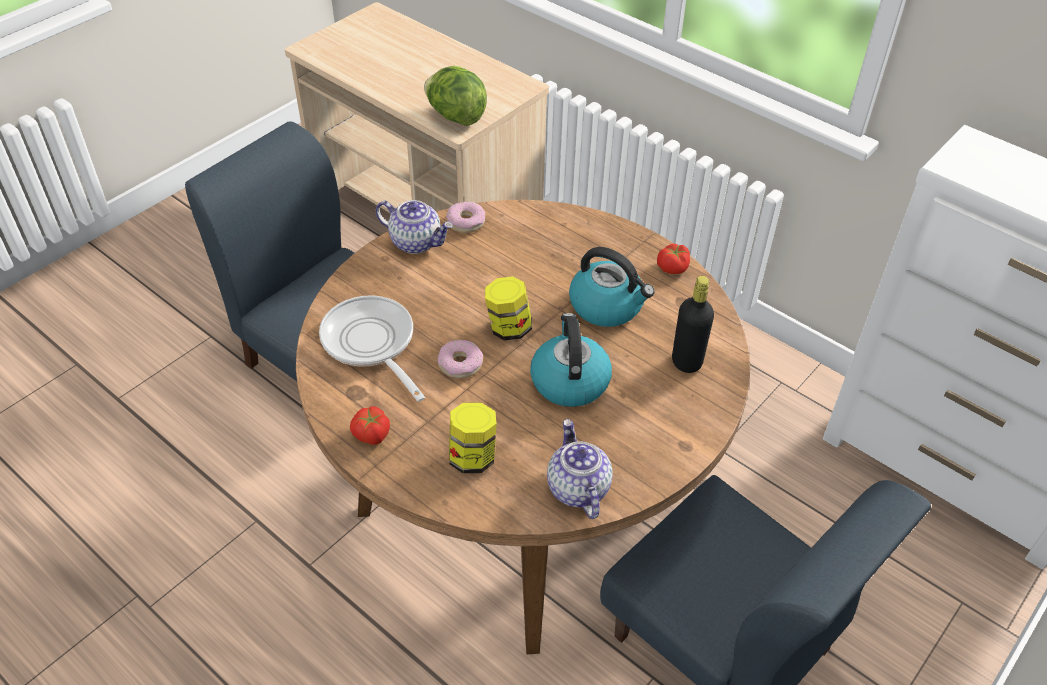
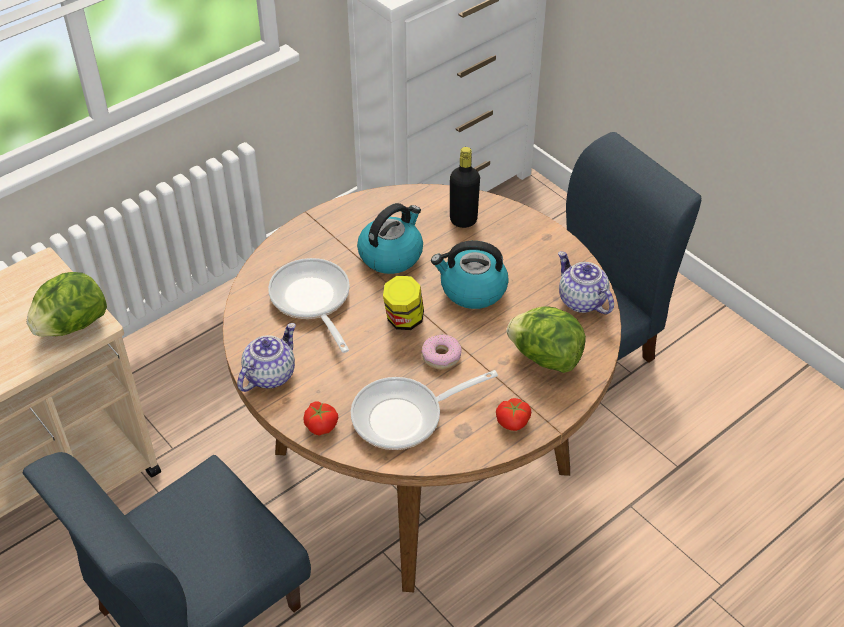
camera: 80 degrees left, 0 degrees up
donut [446,202,485,233] -> none
jar [449,403,497,473] -> lettuce [507,306,586,373]
teapot [547,419,613,519] -> teapot turned 60 degrees clockwise [558,251,614,314]
tomato [657,244,690,274] -> tomato moved to [303,402,338,436]
none -> frying pan [268,258,350,353]

